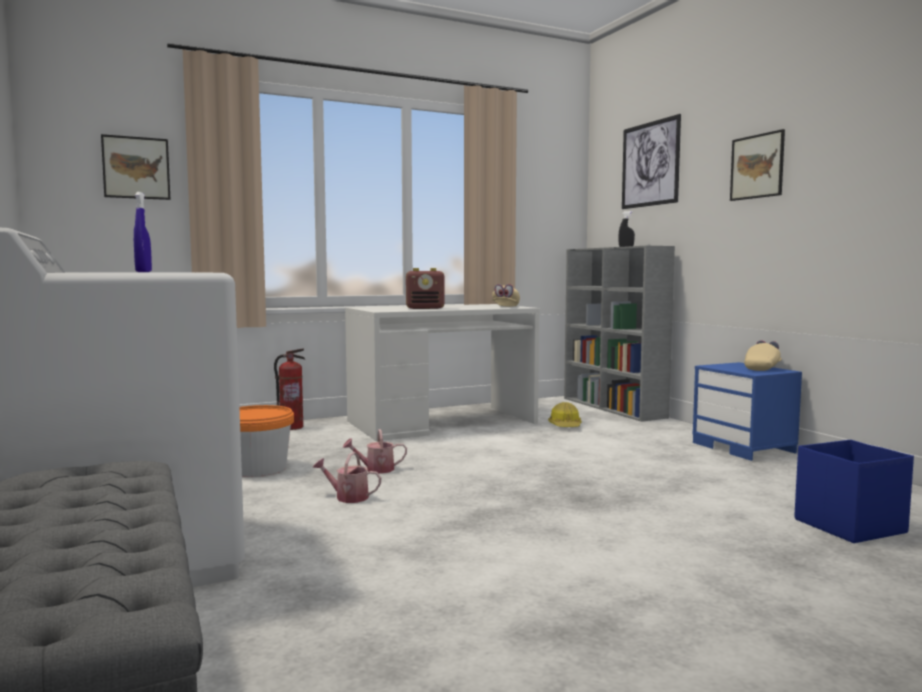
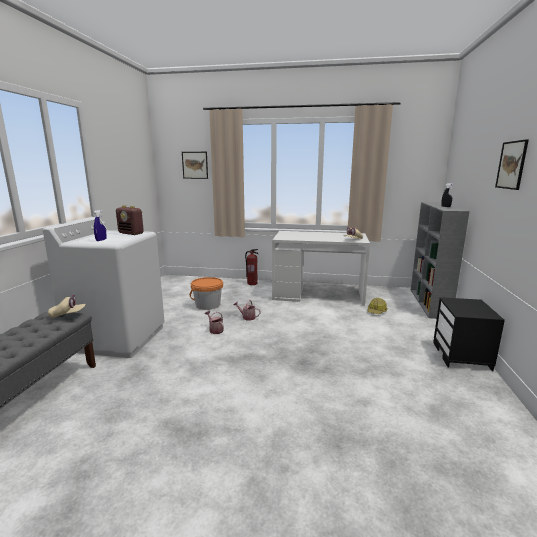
camera: 35 degrees right, 10 degrees up
radio [406,268,444,309] -> radio moved to [116,205,144,235]
picture [622,114,681,209] -> none
blue nightstand [692,362,802,461] -> black nightstand [433,297,505,371]
beige cap [744,340,782,371] -> beige cap moved to [48,295,86,318]
blue storage box [794,440,914,543] -> none

